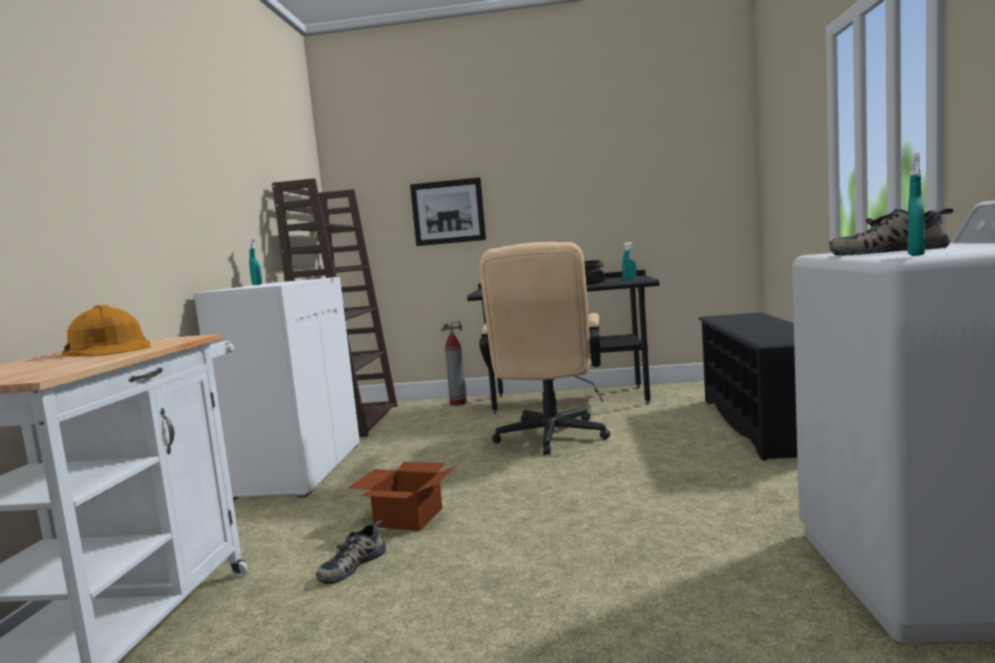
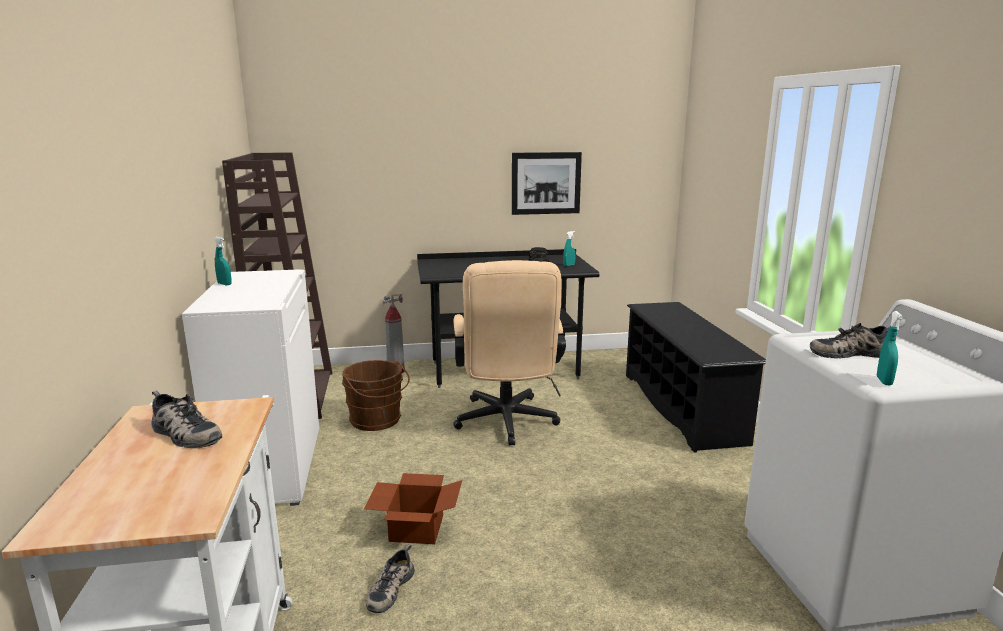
camera: 15 degrees left, 10 degrees up
orange hard hat [62,305,151,356] -> shoe [151,391,222,448]
picture [410,177,486,246] -> picture moved to [512,152,582,215]
none -> brown bucket [342,360,410,431]

